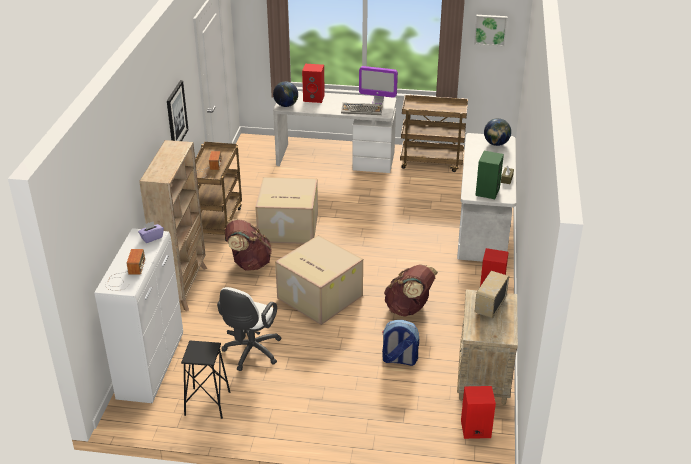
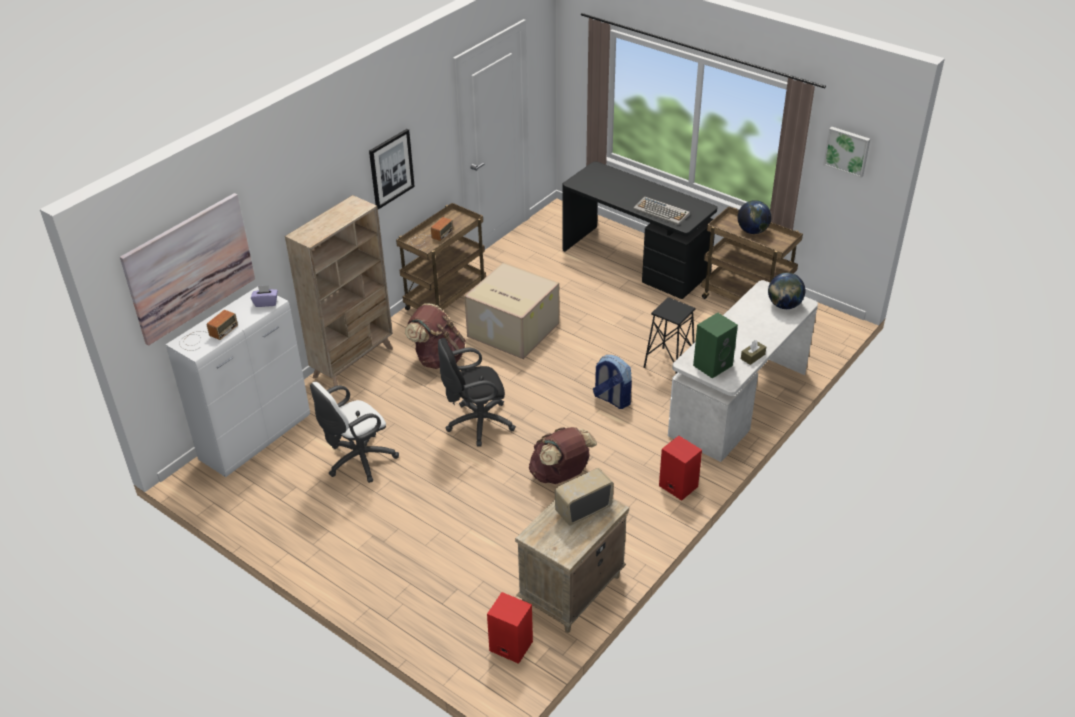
camera: 30 degrees right, 5 degrees up
black stool [181,341,230,419] -> black stool moved to [644,297,696,375]
globe [273,81,298,107] -> globe moved to [737,200,772,234]
white desk [273,91,396,173] -> black desk [563,162,717,299]
cardboard box [275,235,363,325] -> black office chair [438,338,516,446]
red speaker [302,64,325,103] -> none
monitor [359,66,398,104] -> none
backpack [382,320,419,366] -> backpack moved to [593,355,632,409]
none -> picture [120,193,255,346]

